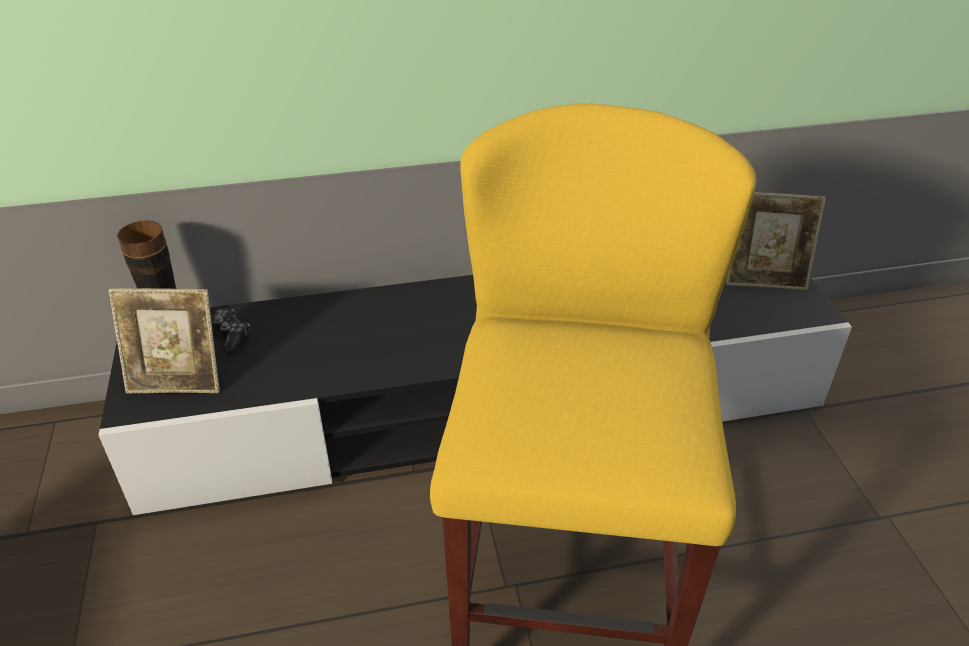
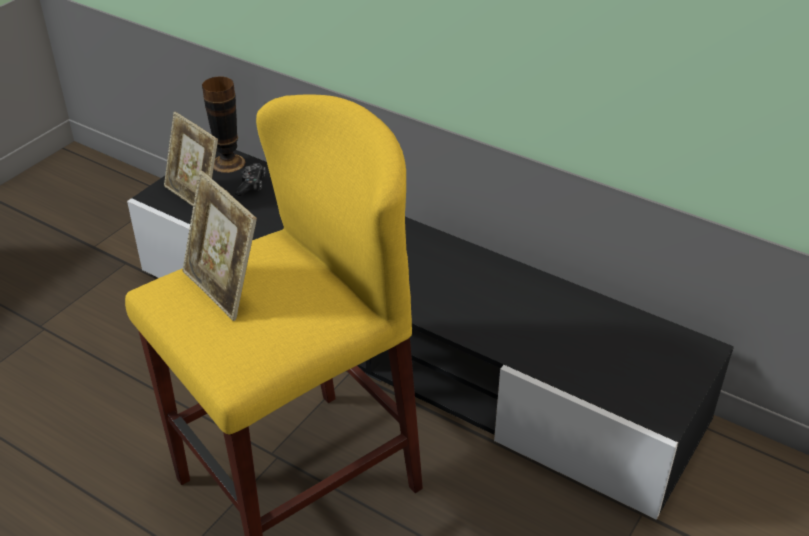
camera: 45 degrees right, 0 degrees up
picture frame [725,192,826,290] -> picture frame moved to [182,171,257,321]

